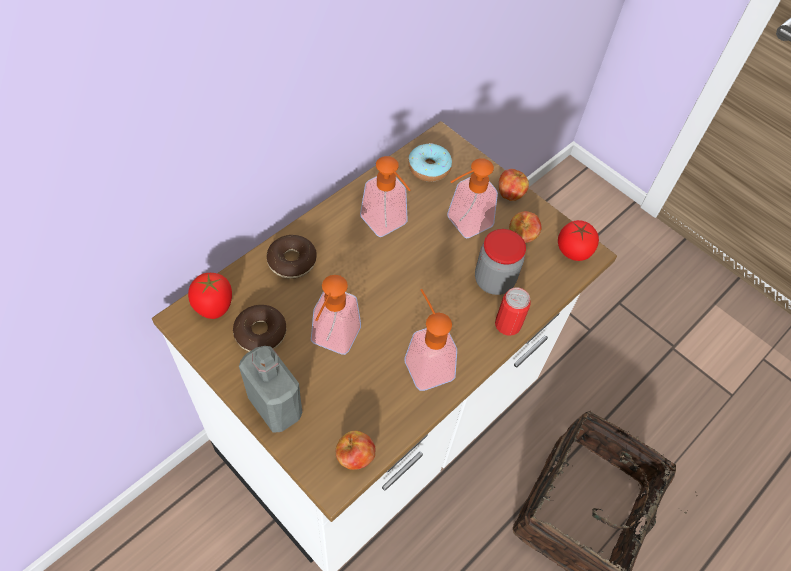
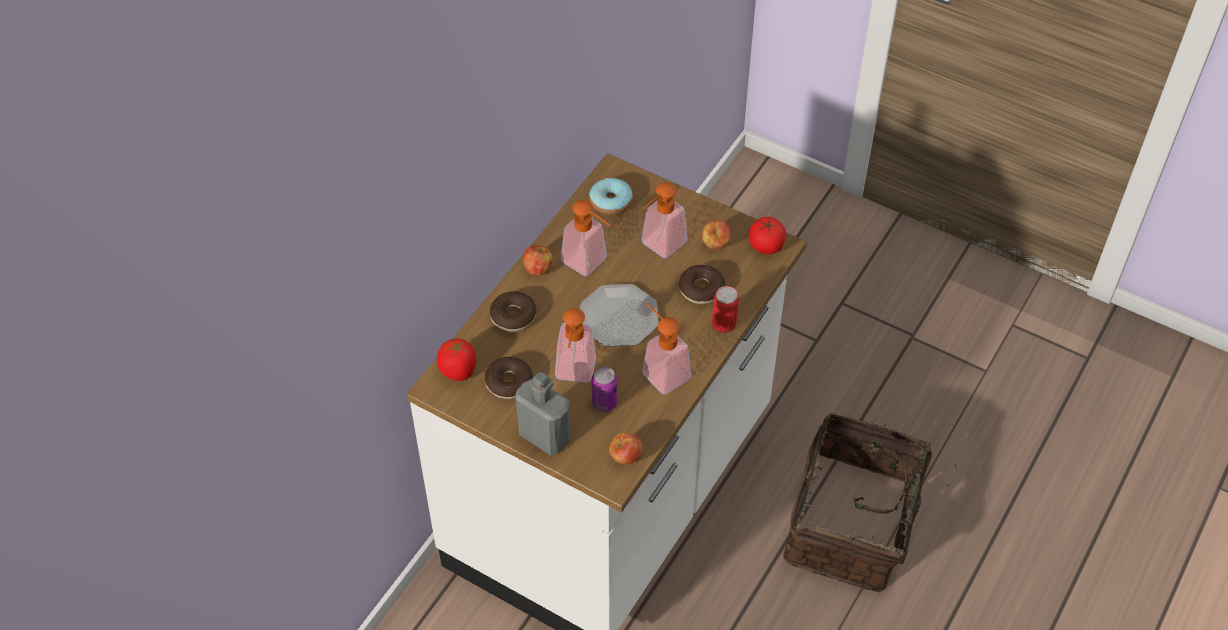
camera: 10 degrees left, 5 degrees down
jar [475,229,526,295] -> donut [679,265,725,304]
apple [499,169,529,201] -> apple moved to [523,245,553,276]
none -> plate [580,284,659,347]
none -> can [592,367,617,412]

